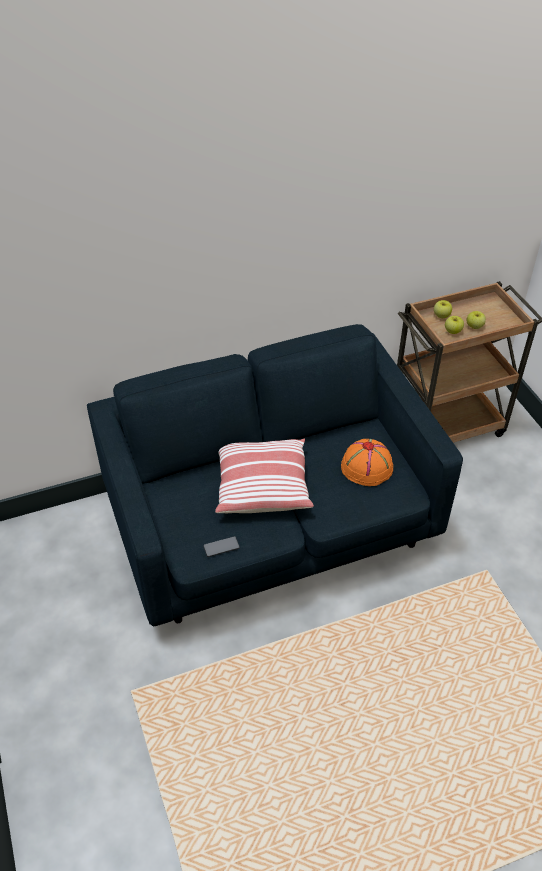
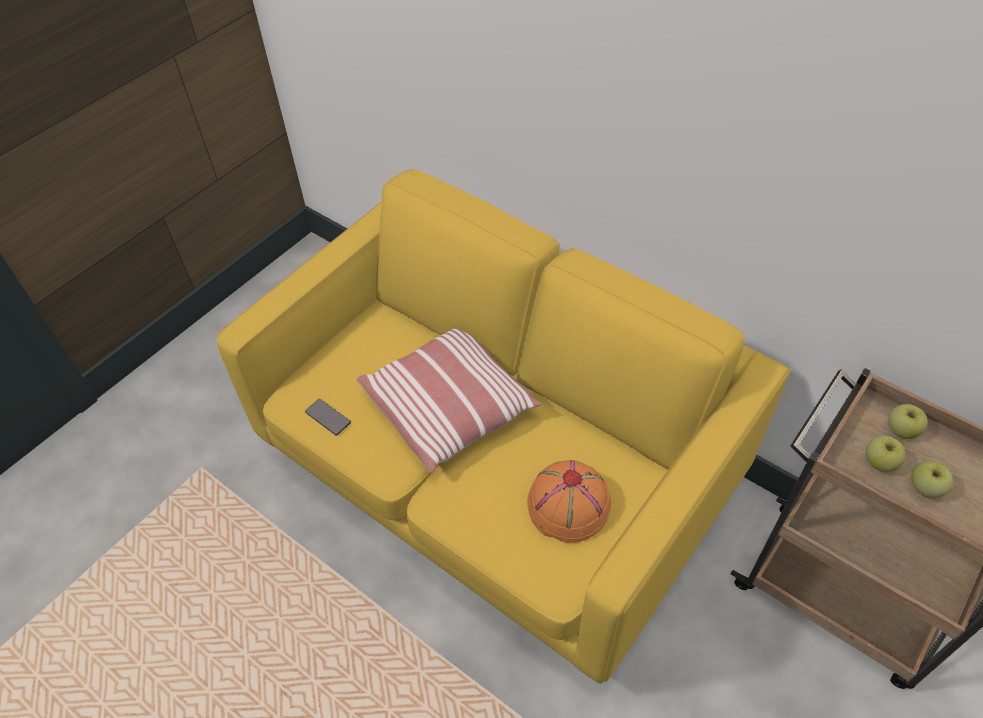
camera: 60 degrees right, 5 degrees up
blue sofa [87,324,463,627] -> yellow sofa [217,169,791,684]

